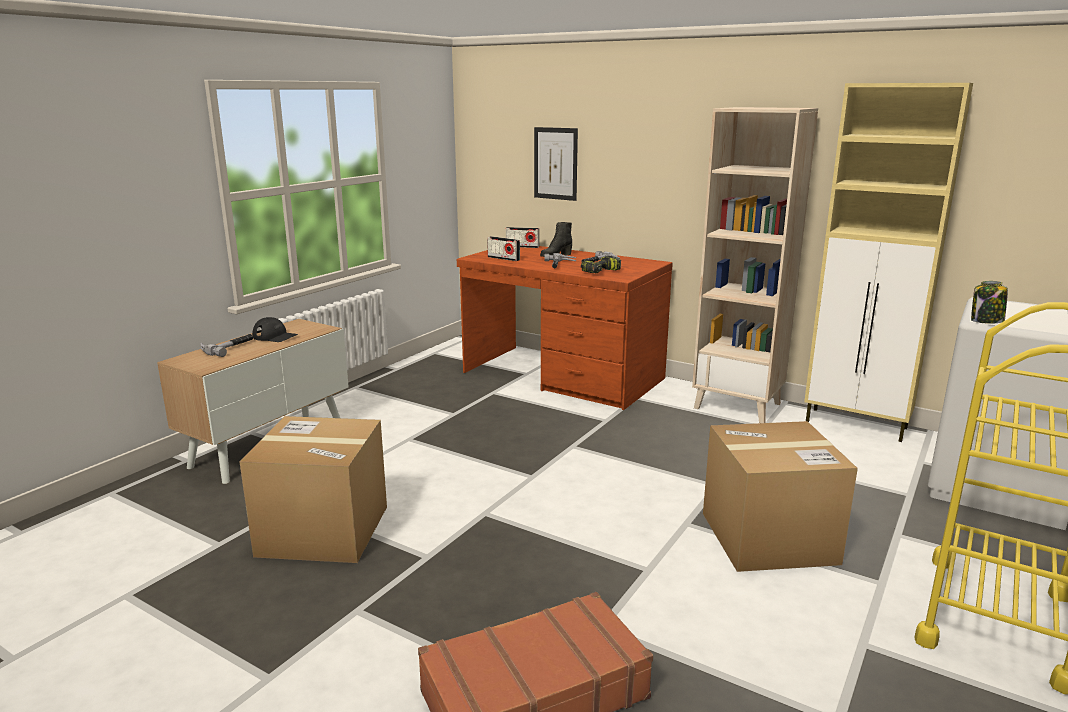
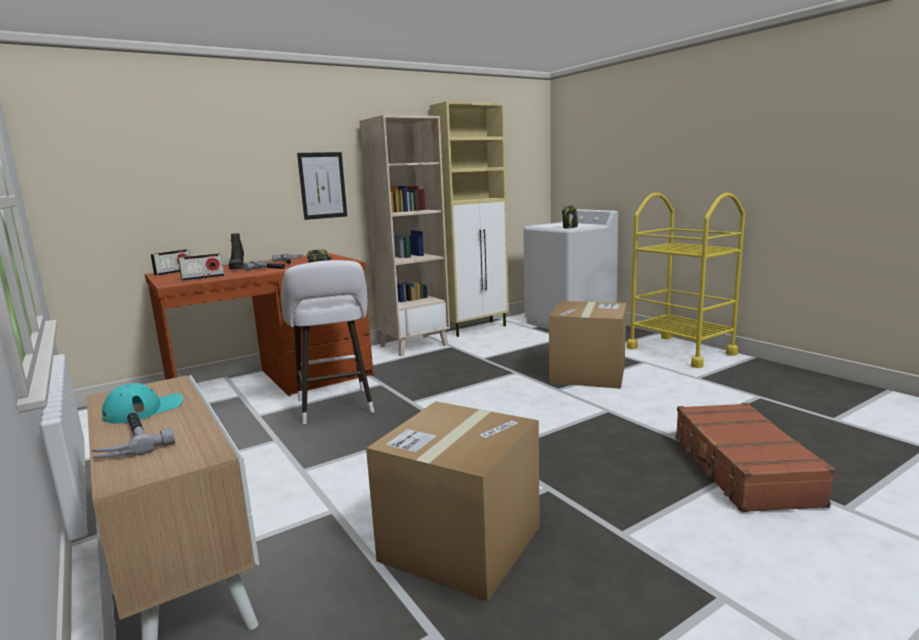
camera: 65 degrees left, 5 degrees down
black cap [252,317,298,342] -> turquoise cap [102,383,183,423]
picture [534,127,578,201] -> picture moved to [297,152,347,220]
none -> white stool [281,260,374,424]

